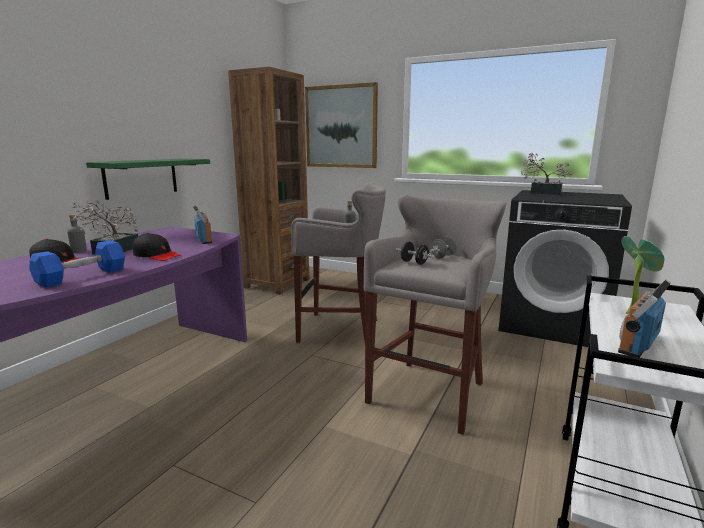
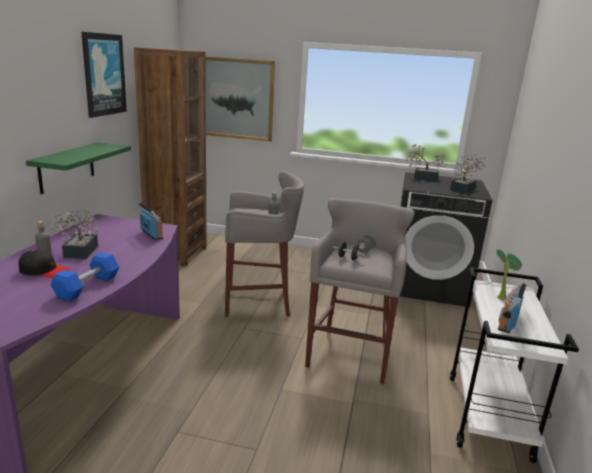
camera: 15 degrees left, 5 degrees up
black cap [133,233,180,261] -> none
none -> picture [81,32,127,118]
none -> potted plant [450,154,486,194]

